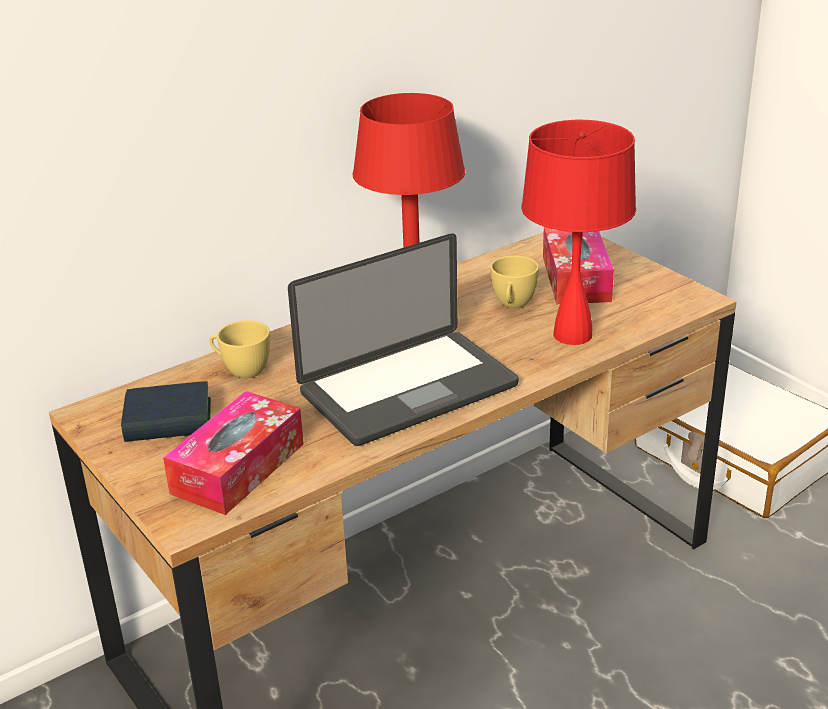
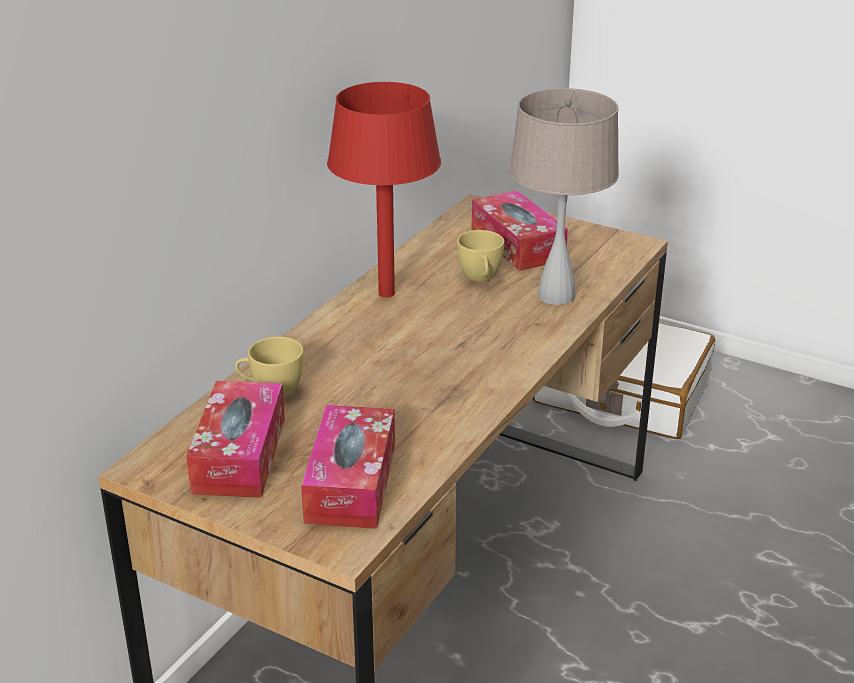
camera: 25 degrees left, 0 degrees up
book [121,381,211,442] -> tissue box [186,381,285,498]
laptop [288,233,519,446] -> none
red table lamp [522,120,636,345] -> beige table lamp [510,88,619,305]

